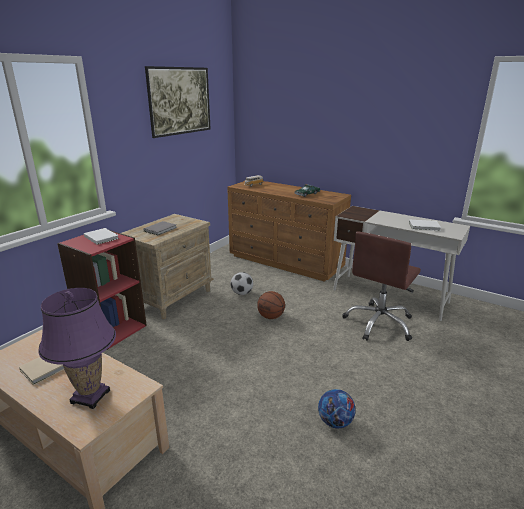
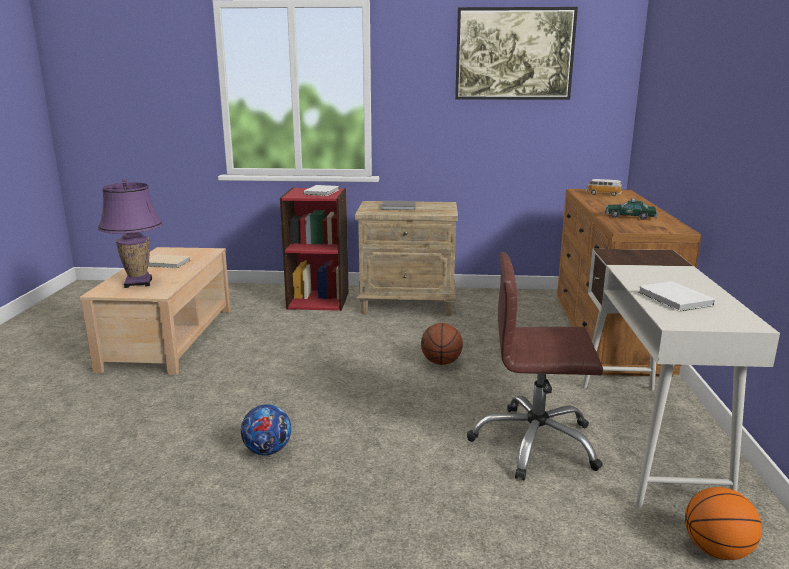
camera: 60 degrees right, 5 degrees down
football [231,272,253,295] -> none
none -> basketball [685,487,762,560]

